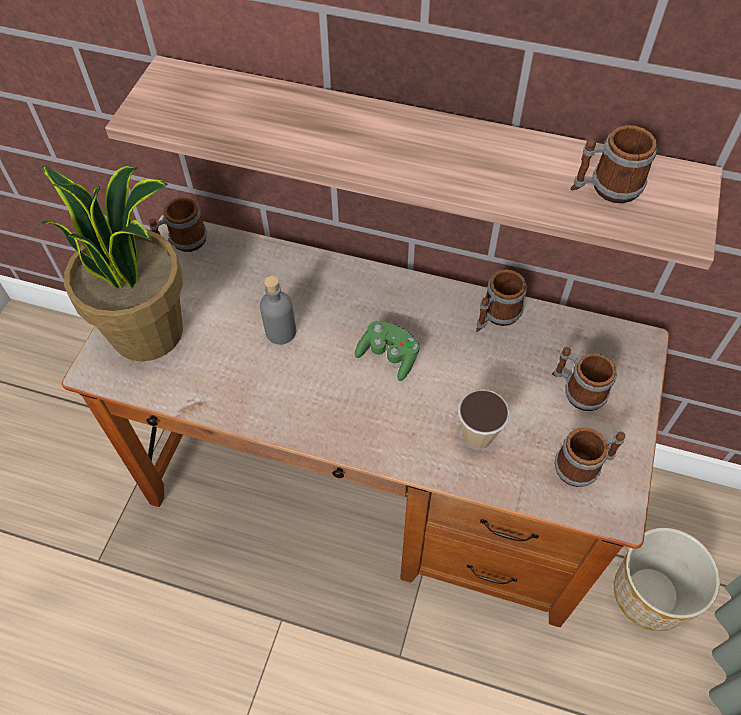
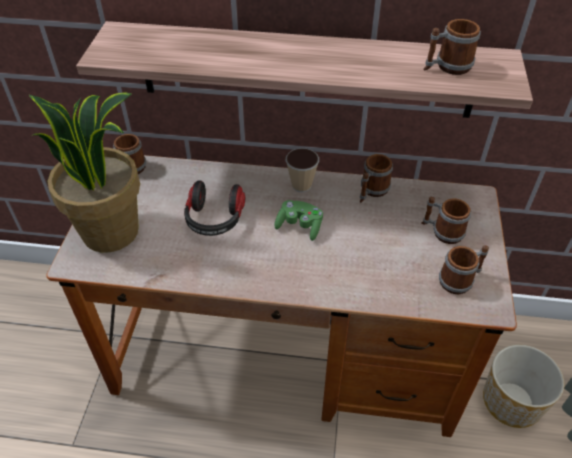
camera: 10 degrees left, 10 degrees down
grey bottle [260,276,296,345] -> headphones [184,180,245,236]
cup [458,389,510,450] -> cup moved to [286,148,319,192]

